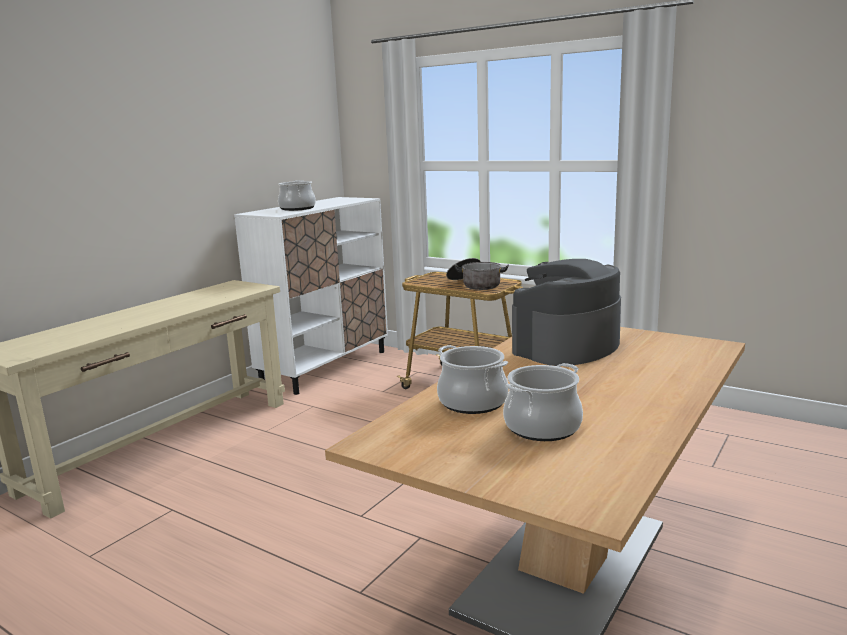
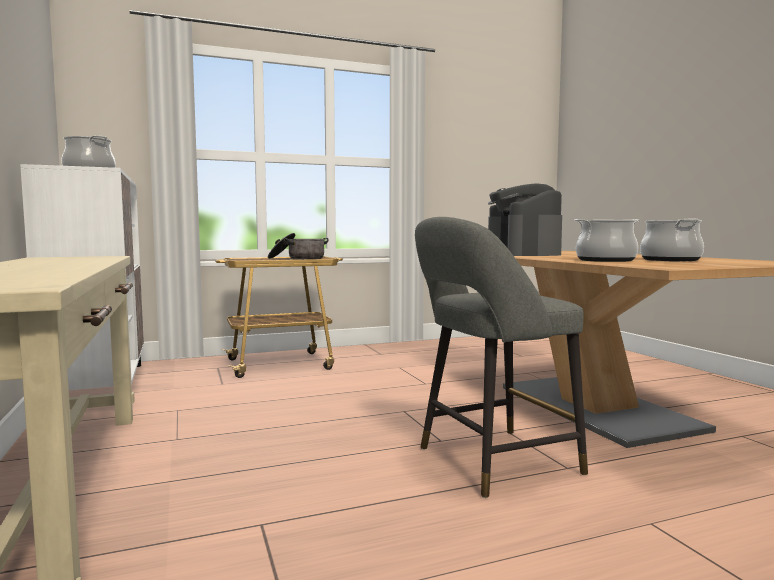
camera: 55 degrees left, 10 degrees down
none -> grey stool [415,217,588,498]

